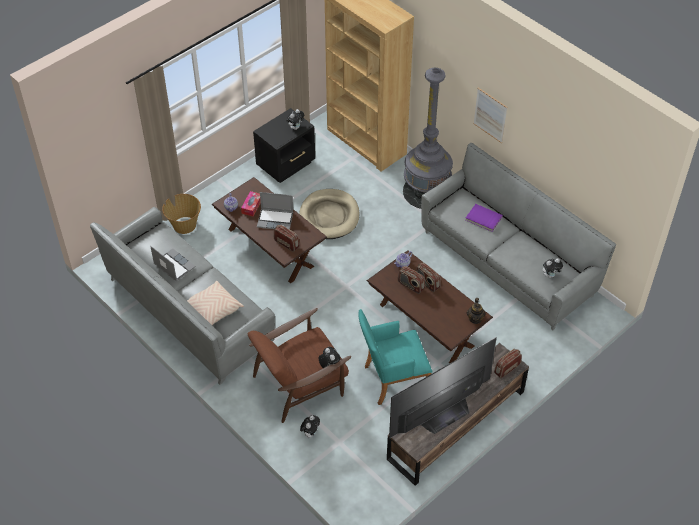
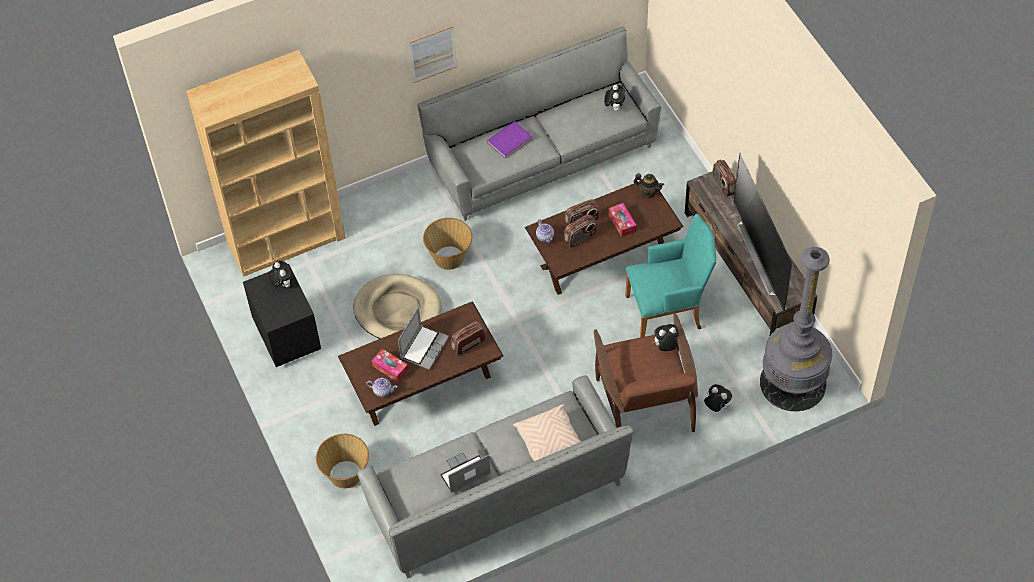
camera: 70 degrees left, 5 degrees up
turquoise armchair [358,309,432,405] -> turquoise armchair turned 105 degrees counterclockwise [626,214,716,337]
grey floor lamp [403,68,453,209] -> grey floor lamp moved to [760,247,832,411]
none -> basket [423,218,472,270]
none -> tissue box [608,203,636,237]

